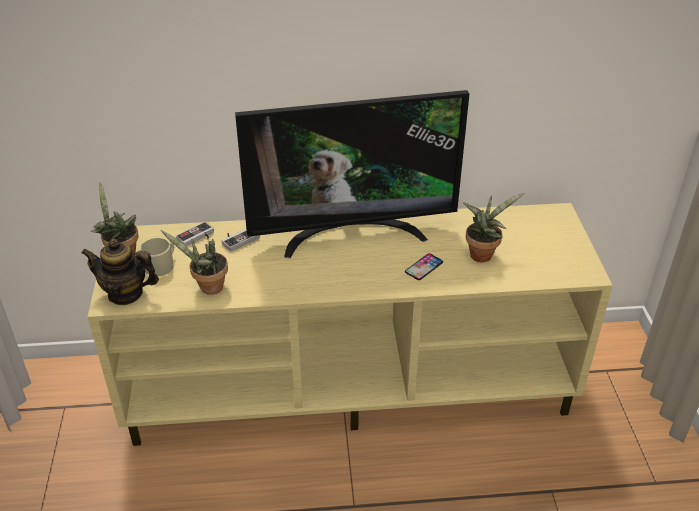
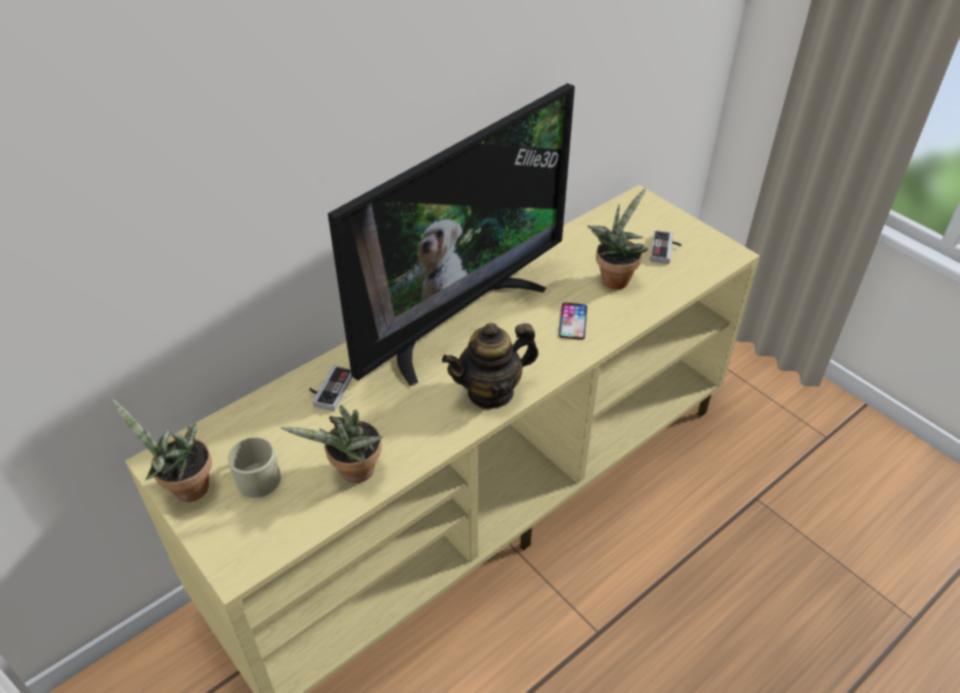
camera: 35 degrees left, 5 degrees up
teapot [81,239,159,305] -> teapot moved to [442,323,538,409]
game controller [176,222,214,246] -> game controller moved to [650,230,681,264]

